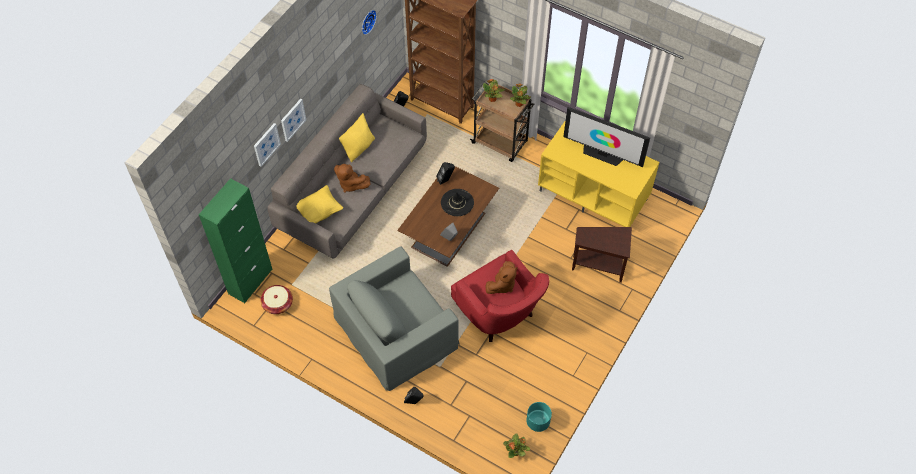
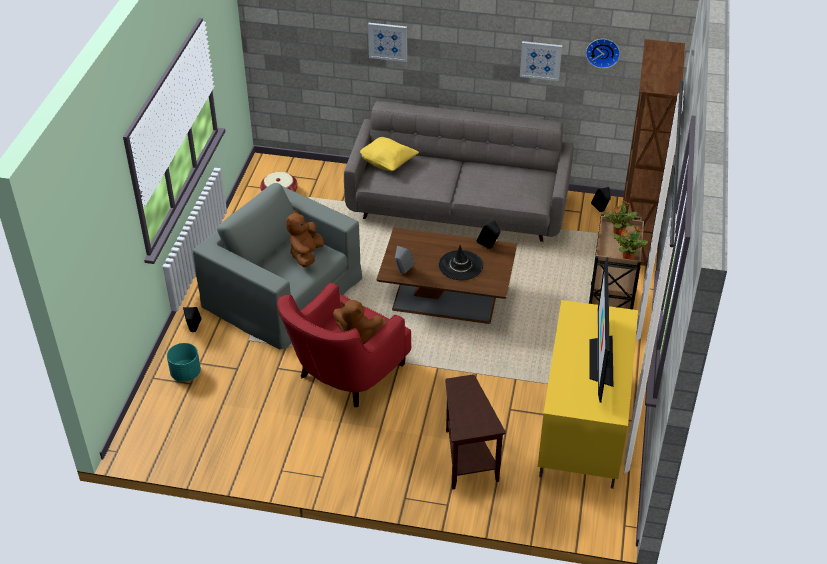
camera: 70 degrees right, 15 degrees down
green cabinet [199,178,273,303] -> none
picture [281,99,306,142] -> picture moved to [520,41,562,81]
brown plush toy [334,164,371,193] -> brown plush toy moved to [286,209,324,267]
yellow pillow [339,113,375,162] -> none
potted plant [503,434,530,458] -> none
turquoise planter [526,402,552,432] -> turquoise planter moved to [167,343,201,382]

